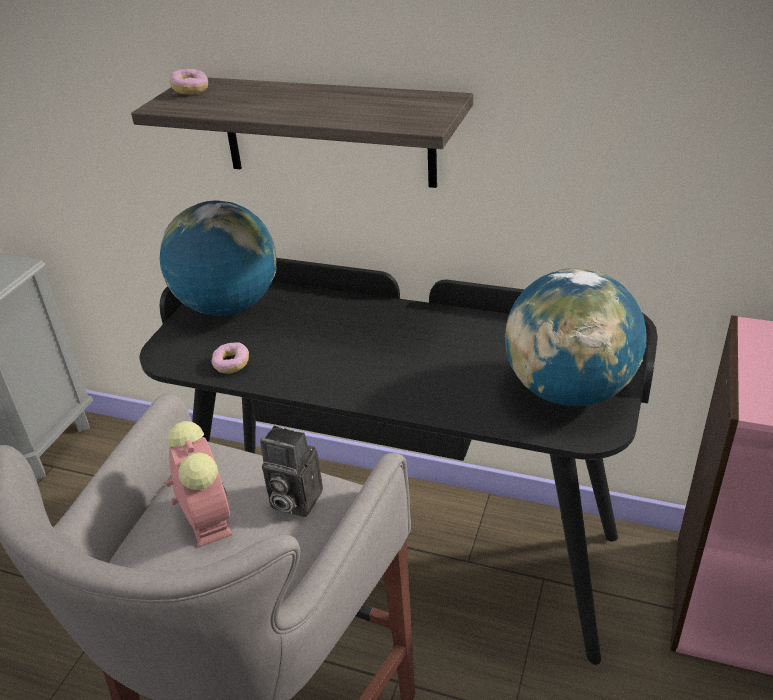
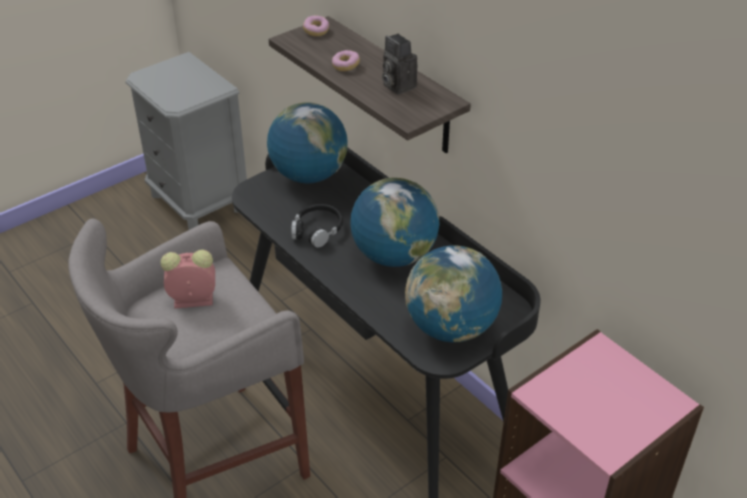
camera: 30 degrees right, 5 degrees up
alarm clock [165,421,232,547] -> alarm clock turned 105 degrees counterclockwise [161,250,215,309]
donut [211,342,249,374] -> donut moved to [332,50,360,71]
camera [260,426,323,517] -> camera moved to [382,33,418,95]
none -> black headphones [291,204,343,248]
none -> globe [350,177,440,267]

